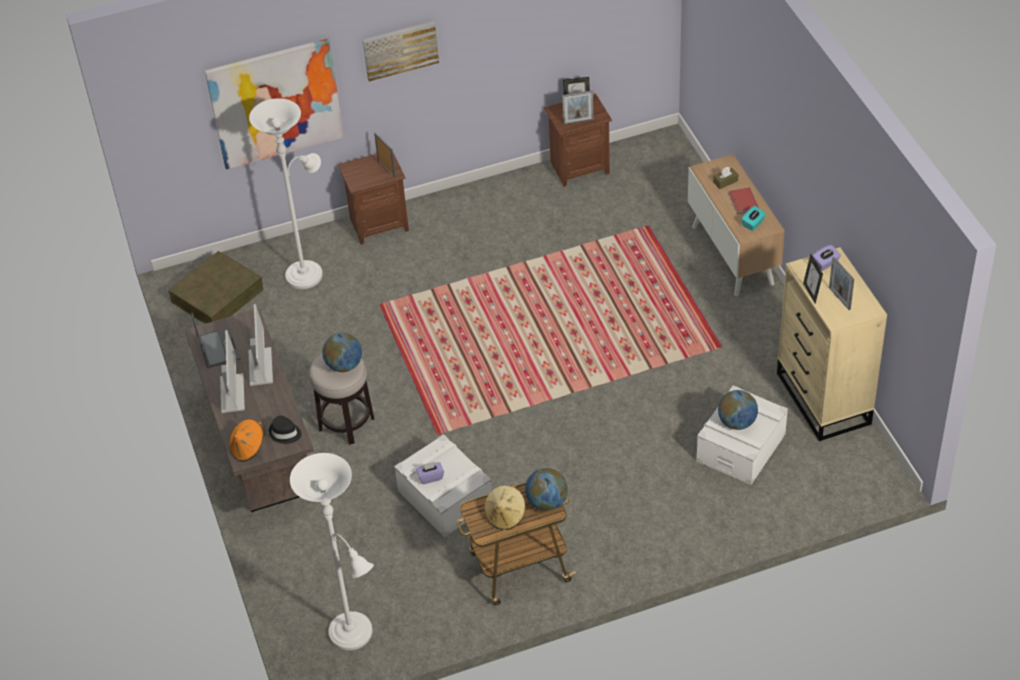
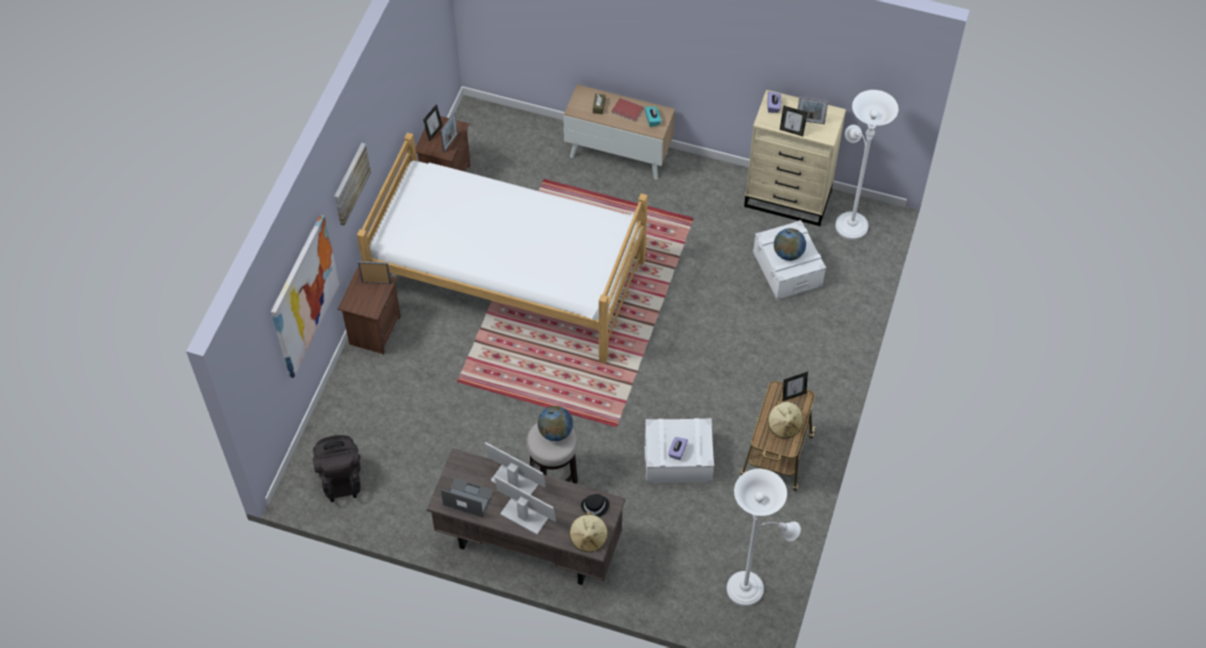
camera: 55 degrees left, 10 degrees up
brown storage box [168,251,264,324] -> black backpack [313,435,361,502]
orange hat [229,419,266,462] -> beige hat [569,512,608,552]
white floor lamp [249,98,323,289] -> white floor lamp moved to [835,90,898,240]
globe [525,468,568,511] -> picture frame [783,372,808,401]
none -> bed [357,133,648,363]

